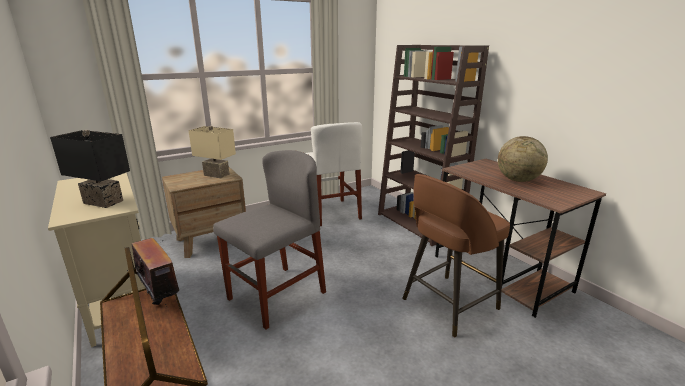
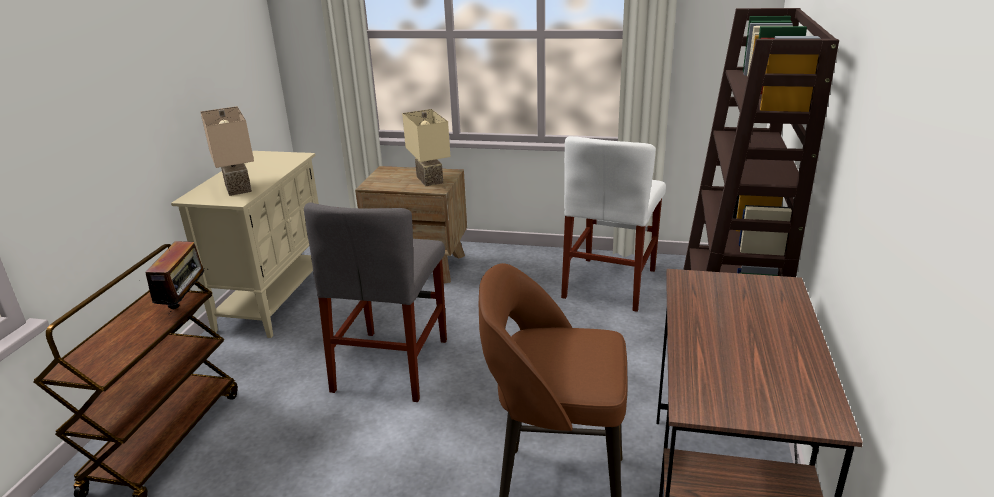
camera: 45 degrees right, 5 degrees up
black table lamp [50,130,130,208] -> beige table lamp [201,106,254,196]
grey chair [213,150,326,330] -> grey chair turned 105 degrees clockwise [304,202,447,402]
globe [498,136,548,182] -> none

